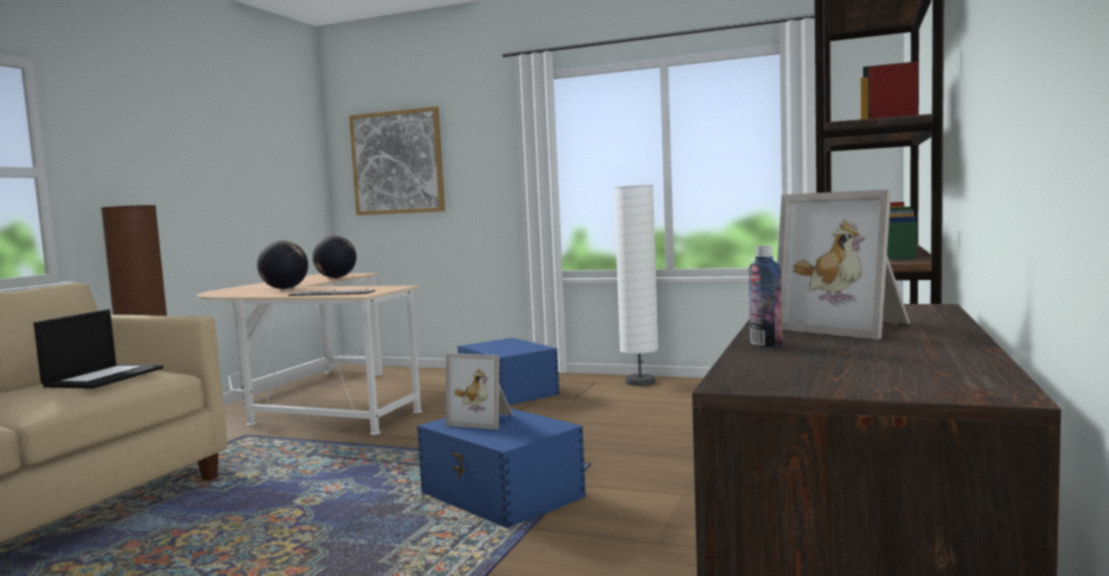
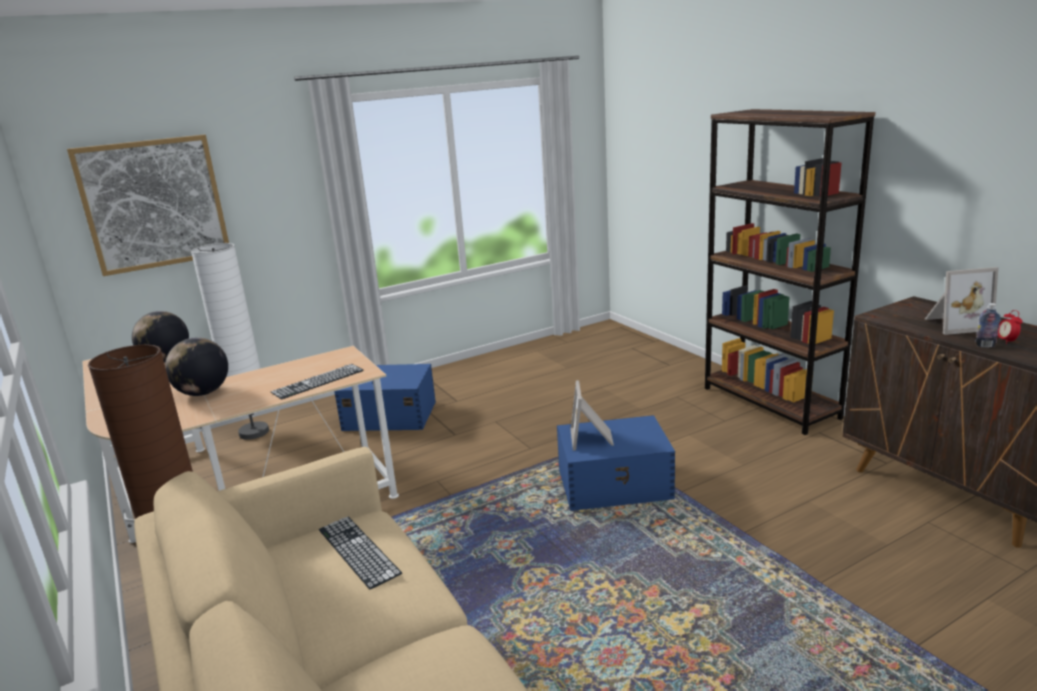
camera: 50 degrees left, 15 degrees up
laptop [34,309,163,389] -> keyboard [319,517,402,589]
picture frame [446,353,513,430] -> picture frame turned 120 degrees clockwise [570,380,614,450]
white floor lamp [614,185,659,386] -> white floor lamp moved to [191,243,269,440]
none -> alarm clock [997,310,1022,344]

